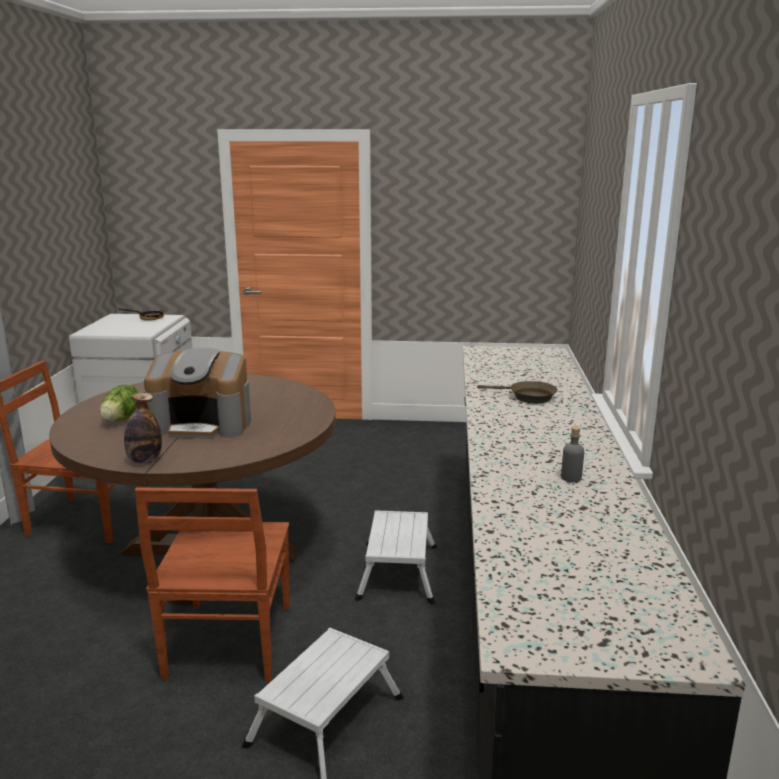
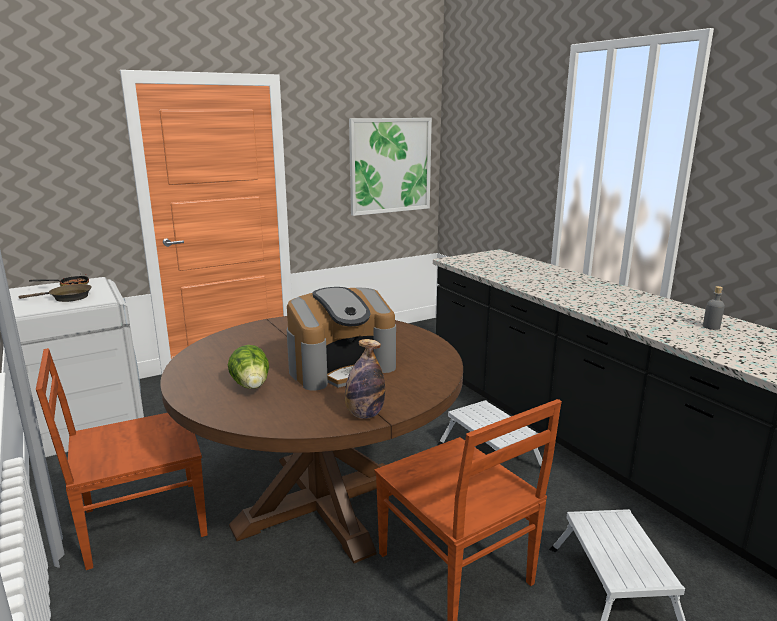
camera: 35 degrees left, 0 degrees up
brown frying pan [477,381,558,404] -> brown frying pan moved to [19,284,92,302]
none -> picture [349,118,432,216]

